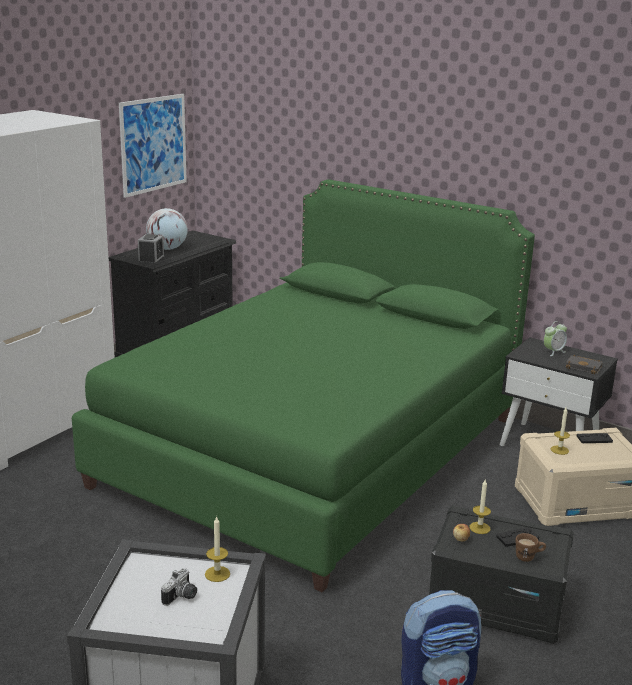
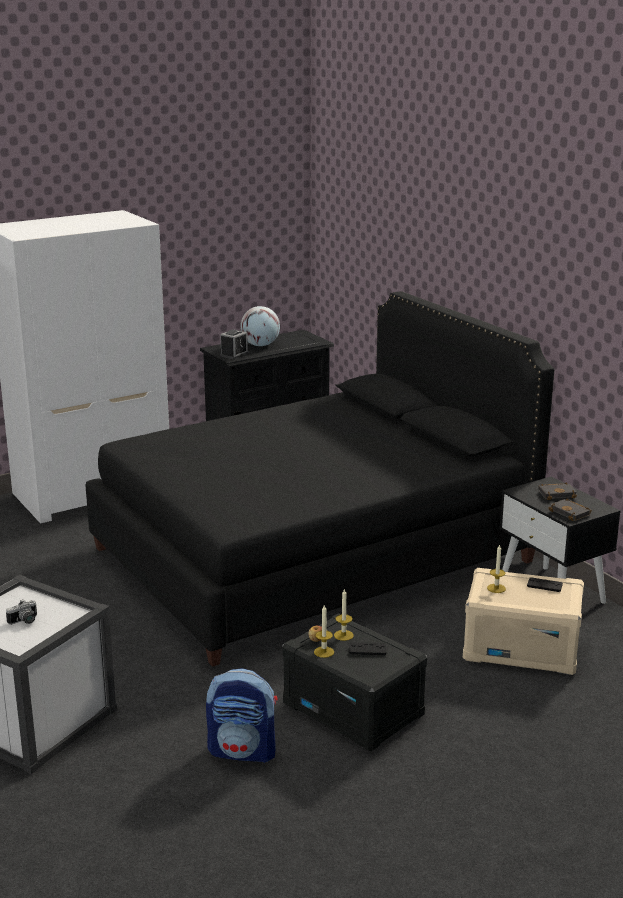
camera: 25 degrees right, 0 degrees up
green bed [72,179,535,592] -> black bed [86,291,554,667]
picture [119,94,187,198] -> none
candle [205,516,230,582] -> candle moved to [314,605,334,658]
brown mug [516,533,546,562] -> none
alarm clock [544,321,567,356] -> black book [538,482,577,500]

